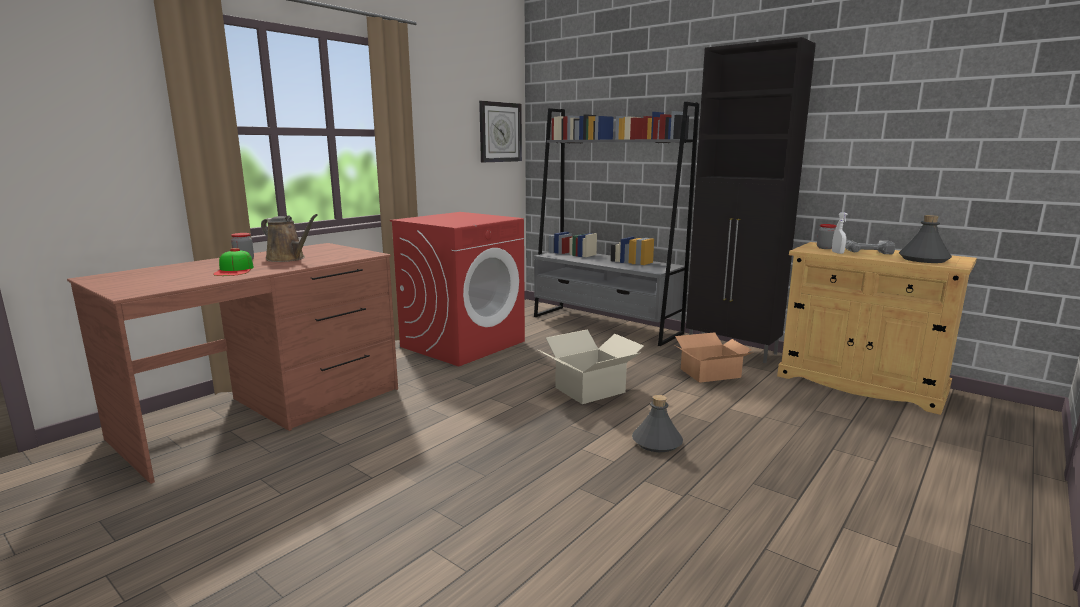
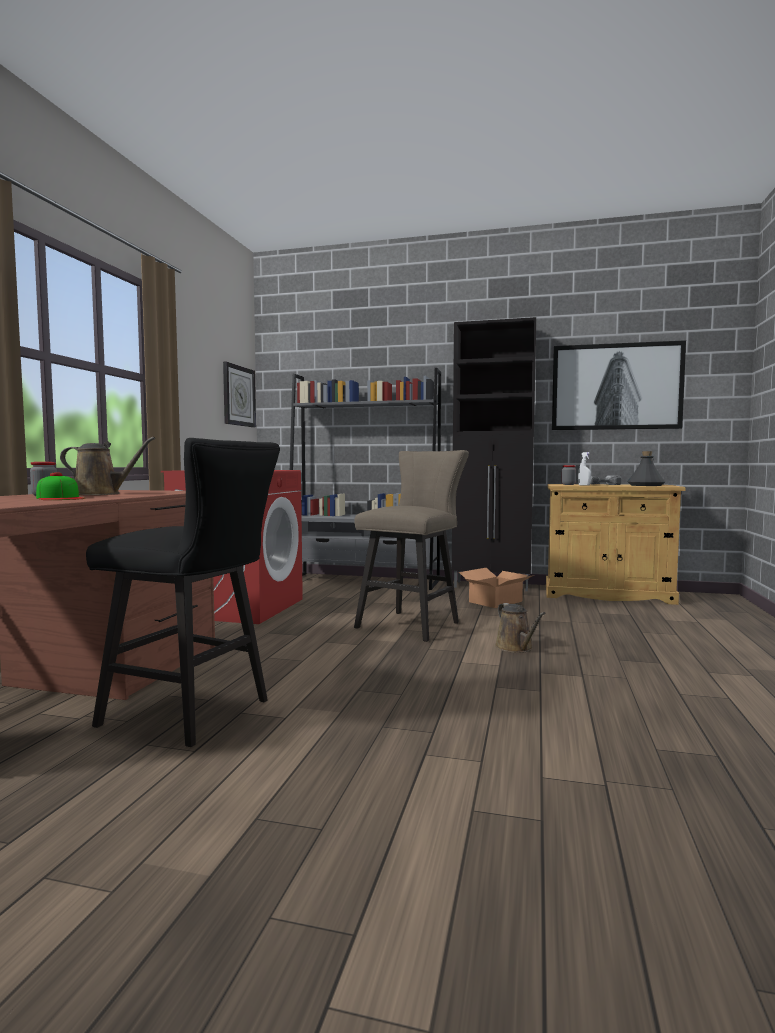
camera: 25 degrees left, 10 degrees down
cardboard box [538,330,644,404] -> beige stool [354,450,469,642]
grey bottle [632,395,683,452] -> brown watering can [495,603,546,653]
none -> black stool [86,438,280,747]
none -> picture [552,340,686,430]

